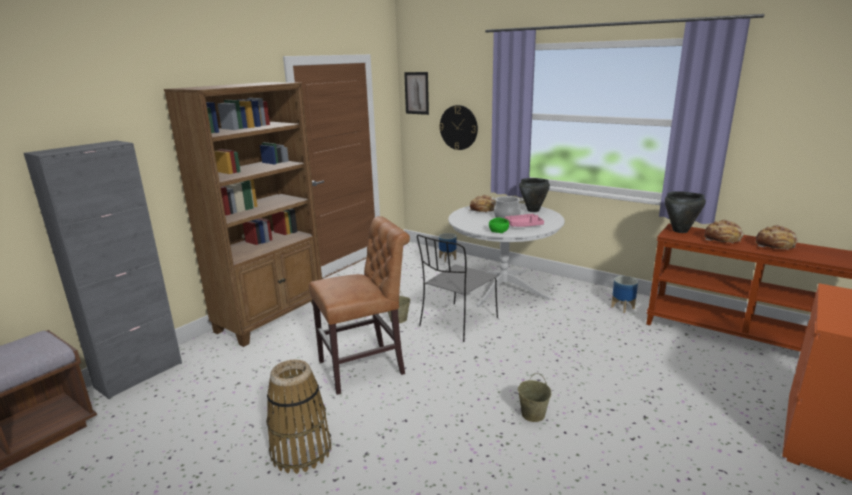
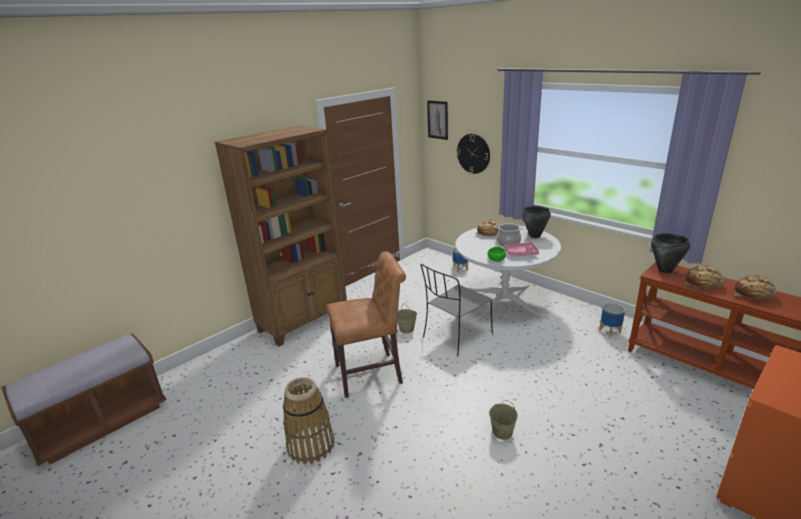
camera: 10 degrees right, 5 degrees up
grey cabinet [24,140,182,399] -> none

